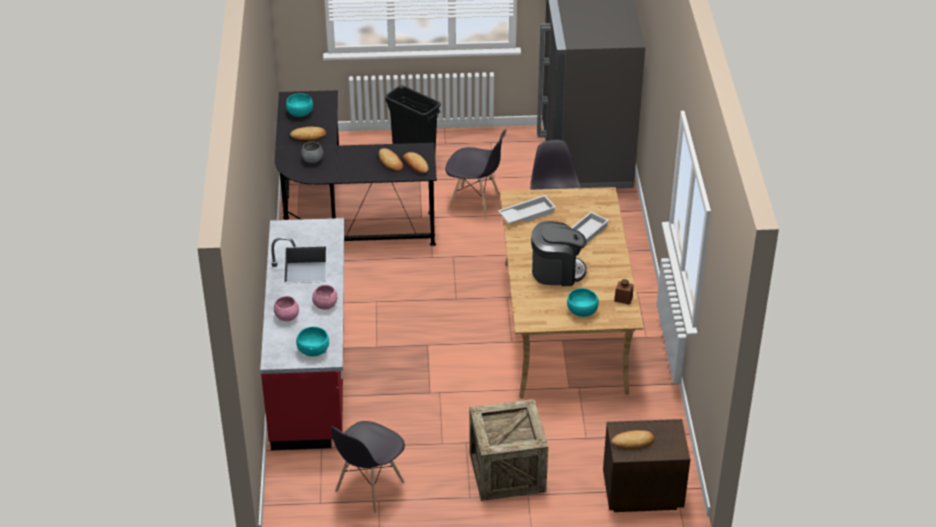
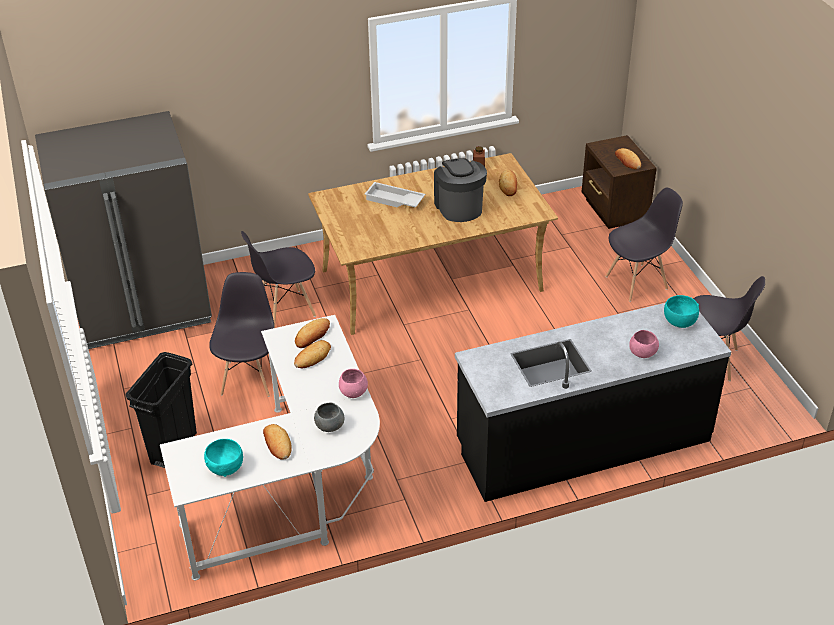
camera: 105 degrees left, 0 degrees up
red counter [260,218,344,450] -> black counter [455,303,731,502]
black desk [275,90,437,246] -> white desk [160,315,380,580]
pink bowl [312,285,337,310] -> pink bowl moved to [339,369,368,398]
crate [469,399,548,501] -> grey chair [605,188,683,302]
white tray [498,195,556,224] -> none
turquoise bowl [567,288,599,317] -> bread [499,169,517,196]

